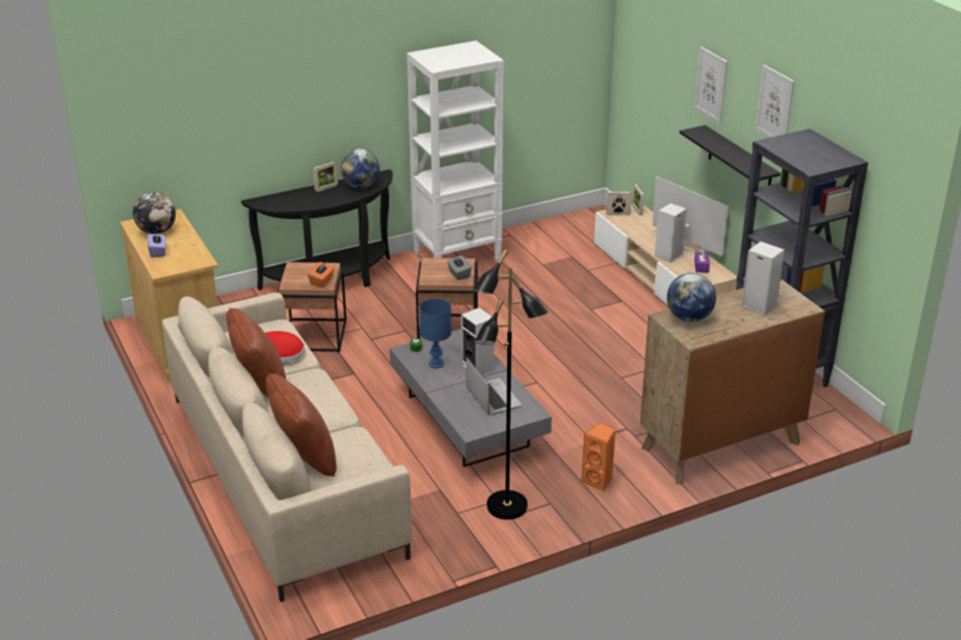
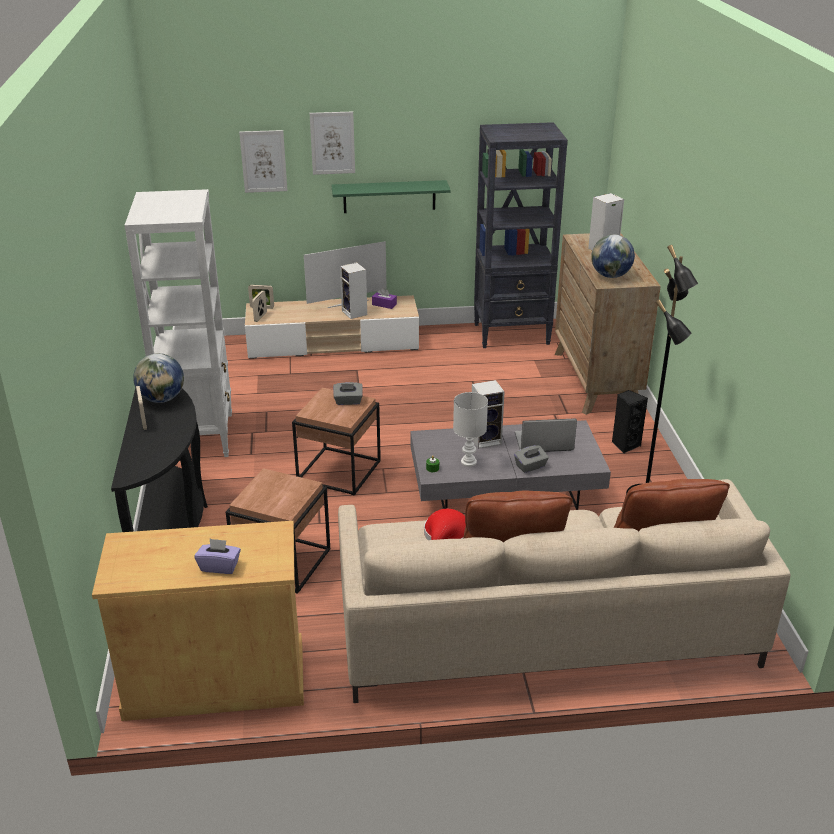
camera: 70 degrees left, 0 degrees up
globe [132,192,176,234] -> none
orange tissue box [308,262,334,287] -> none
blue table lamp [419,299,452,368] -> white table lamp [453,392,488,467]
orange speaker [581,422,616,492] -> black speaker [612,390,648,453]
black shelf [679,125,781,185] -> green shelf [331,180,451,213]
picture [755,65,795,138] -> picture moved to [239,130,287,193]
none -> grey tissue box [514,445,549,473]

